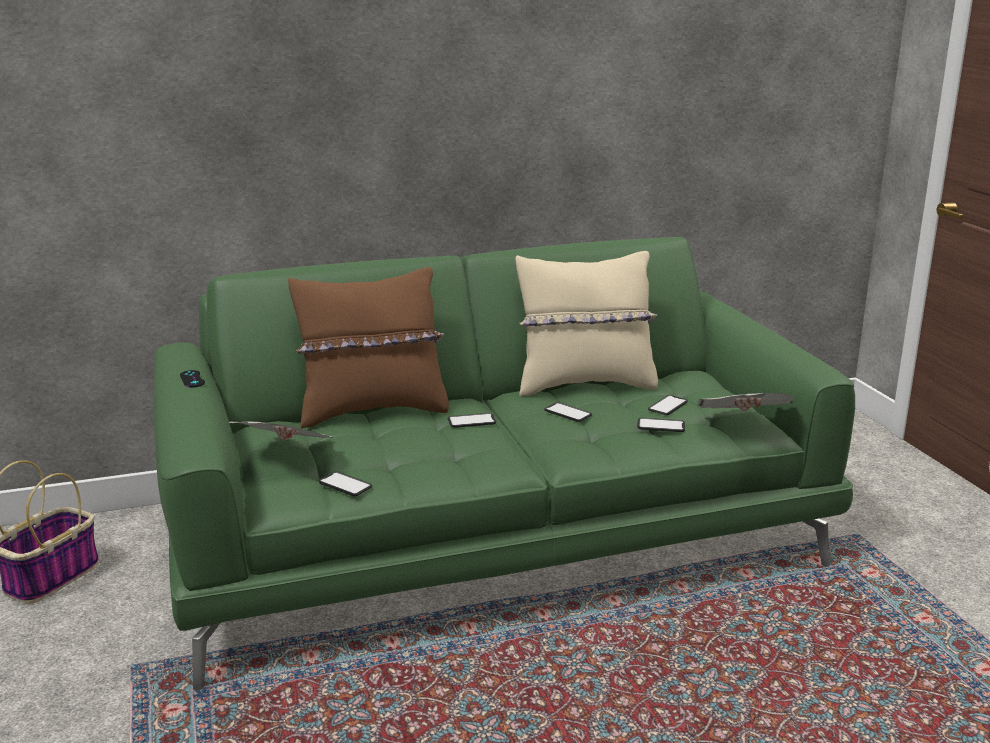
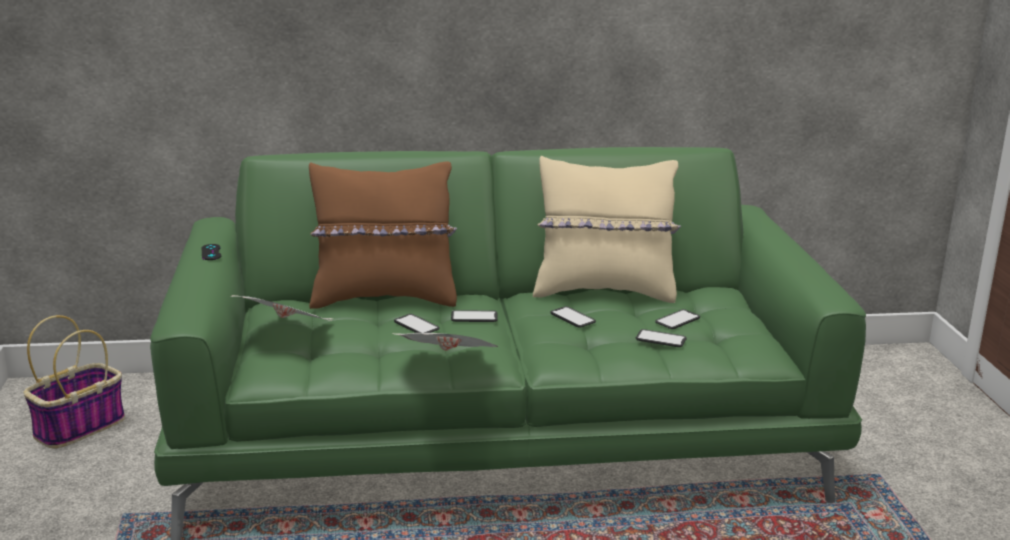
camera: 10 degrees right, 0 degrees up
phone [319,471,372,496] -> phone moved to [394,314,439,333]
newspaper [697,393,793,411] -> newspaper moved to [392,333,498,351]

